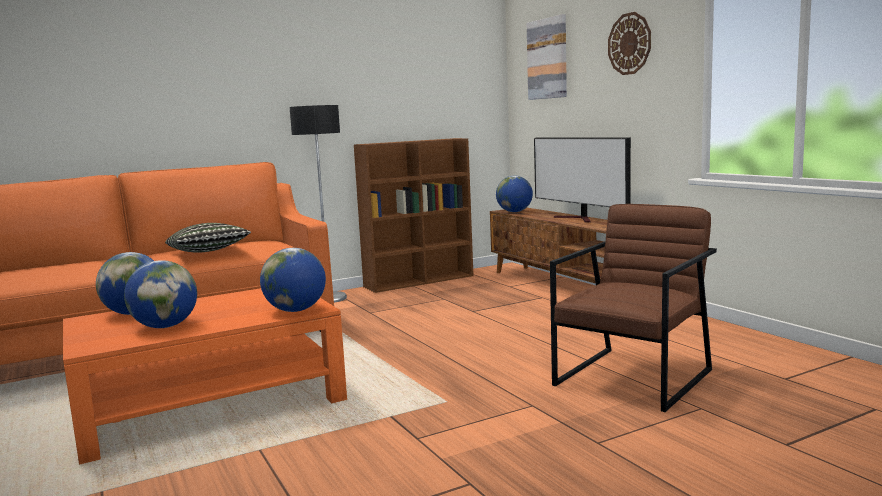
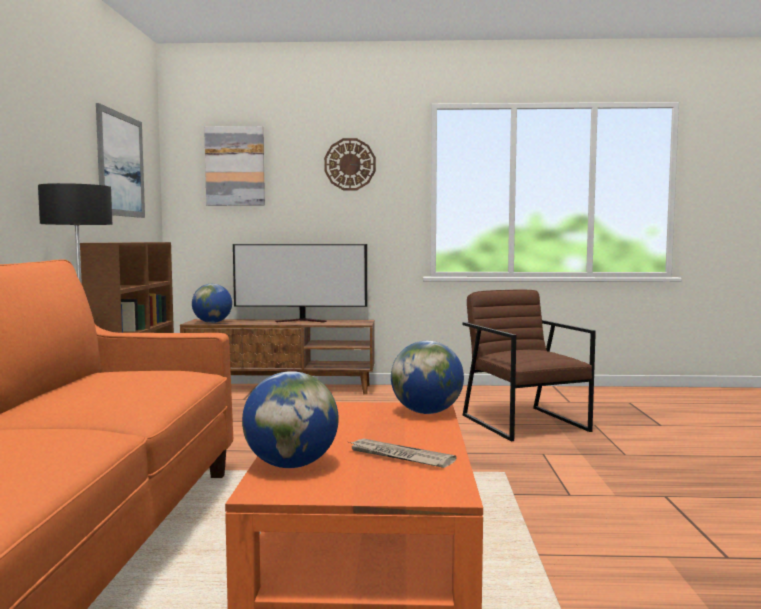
camera: 60 degrees left, 5 degrees down
globe [124,260,197,328] -> newspaper [349,438,456,468]
pillow [165,223,251,253] -> none
none -> picture [96,103,145,218]

